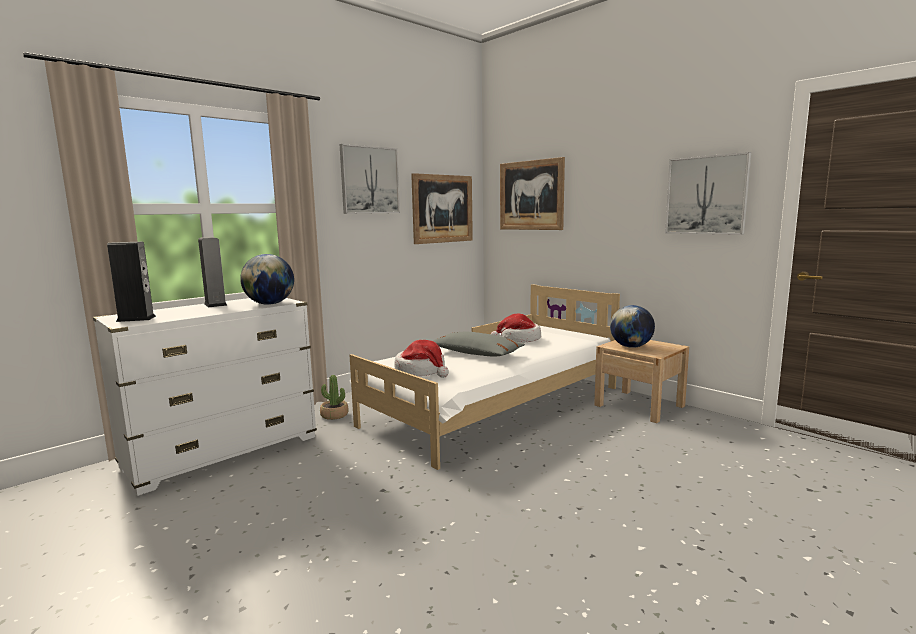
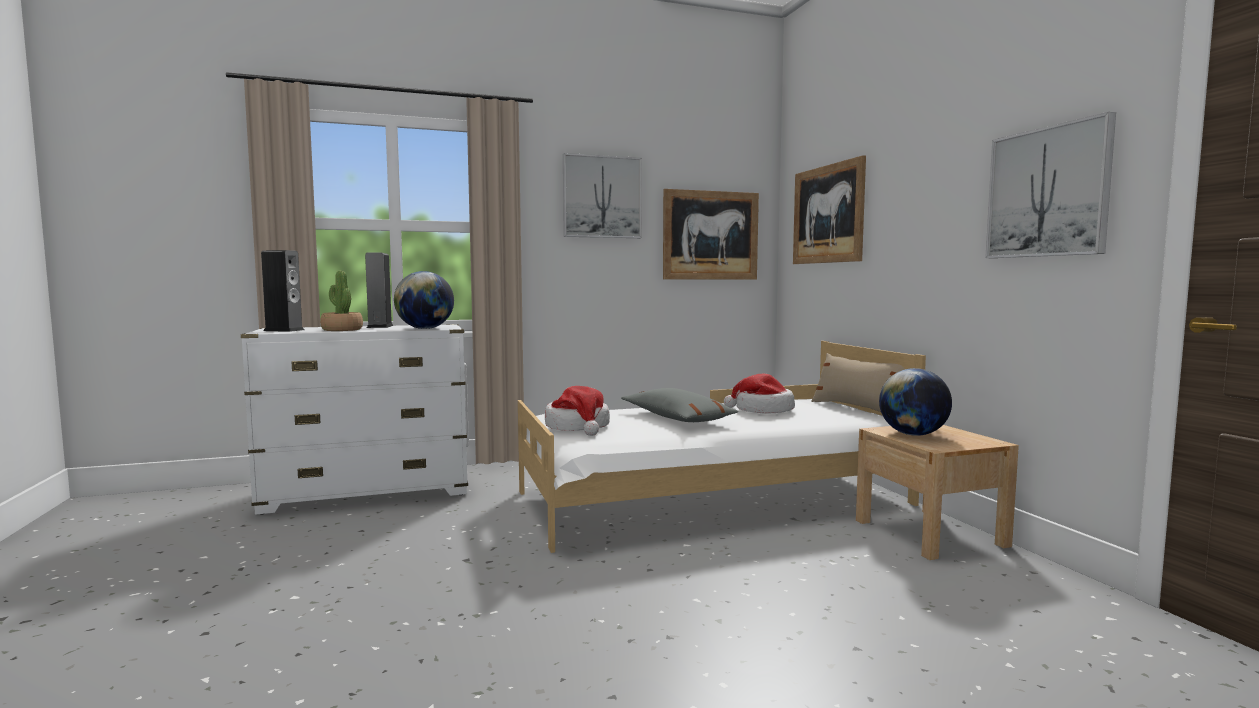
camera: 25 degrees right, 5 degrees down
potted plant [320,375,349,420] -> potted plant moved to [320,271,363,331]
none -> beige pillow [811,353,905,412]

